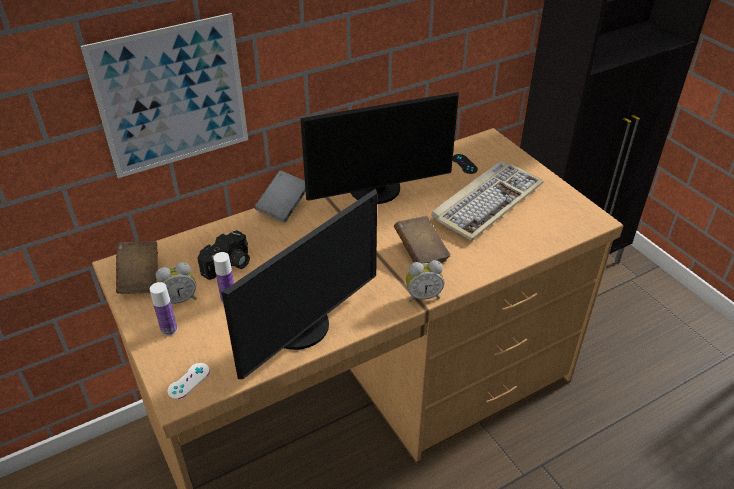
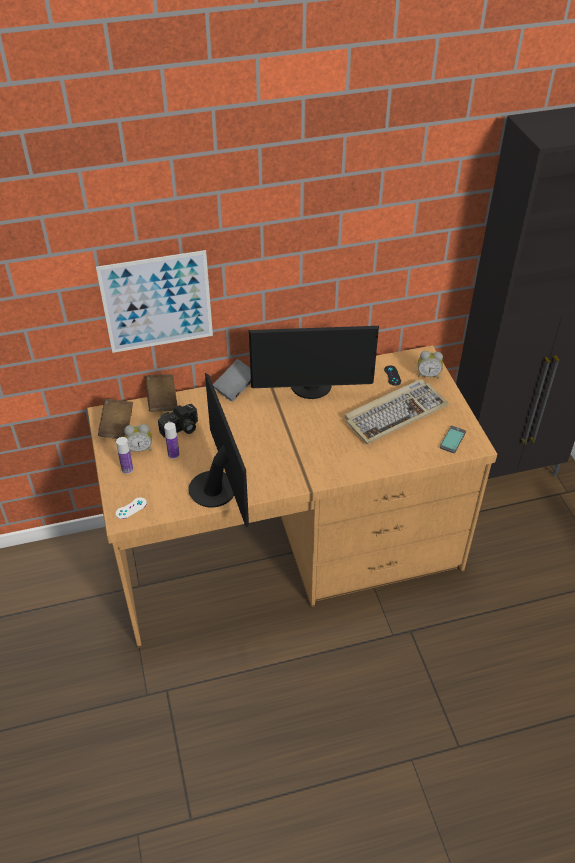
camera: 15 degrees right, 5 degrees up
monitor [221,188,377,379] -> monitor turned 75 degrees counterclockwise [188,373,249,527]
brown book [394,216,450,264] -> brown book moved to [145,374,178,412]
alarm clock [406,260,444,302] -> alarm clock moved to [418,351,443,379]
none -> phone [440,426,466,453]

